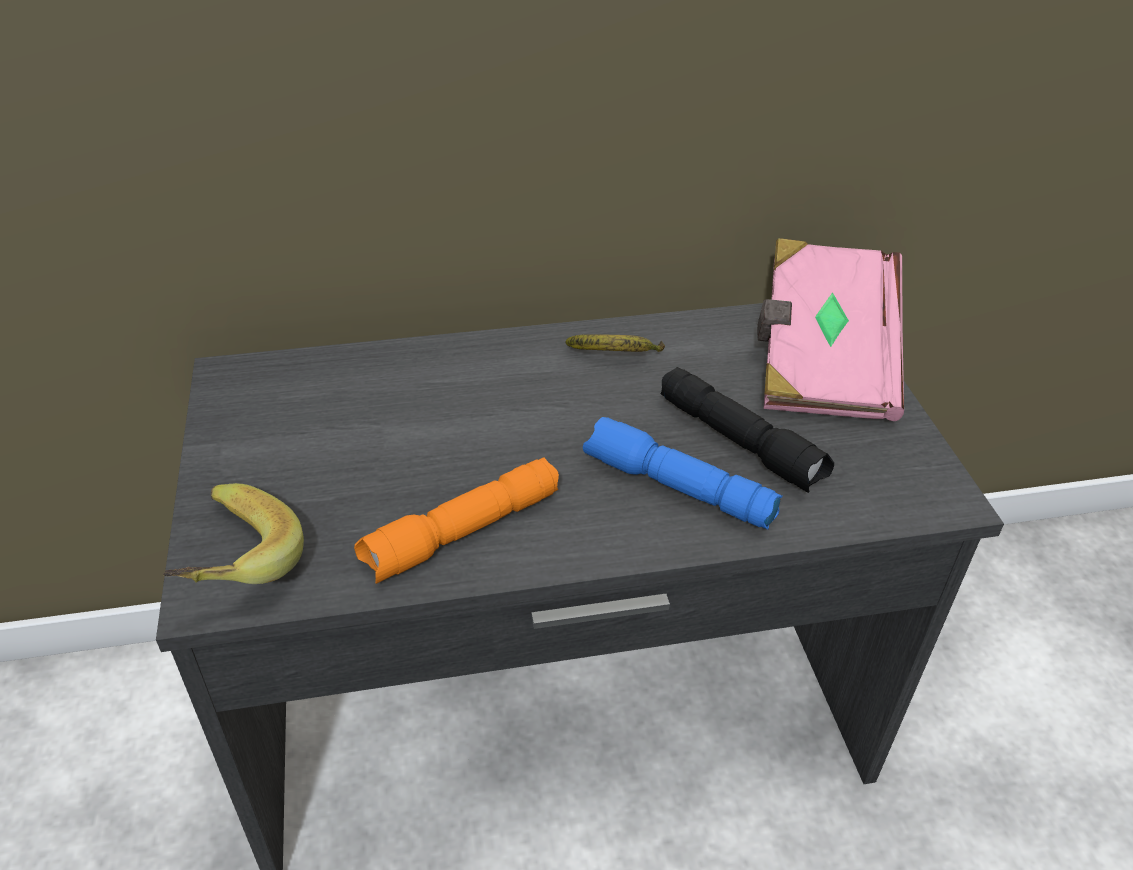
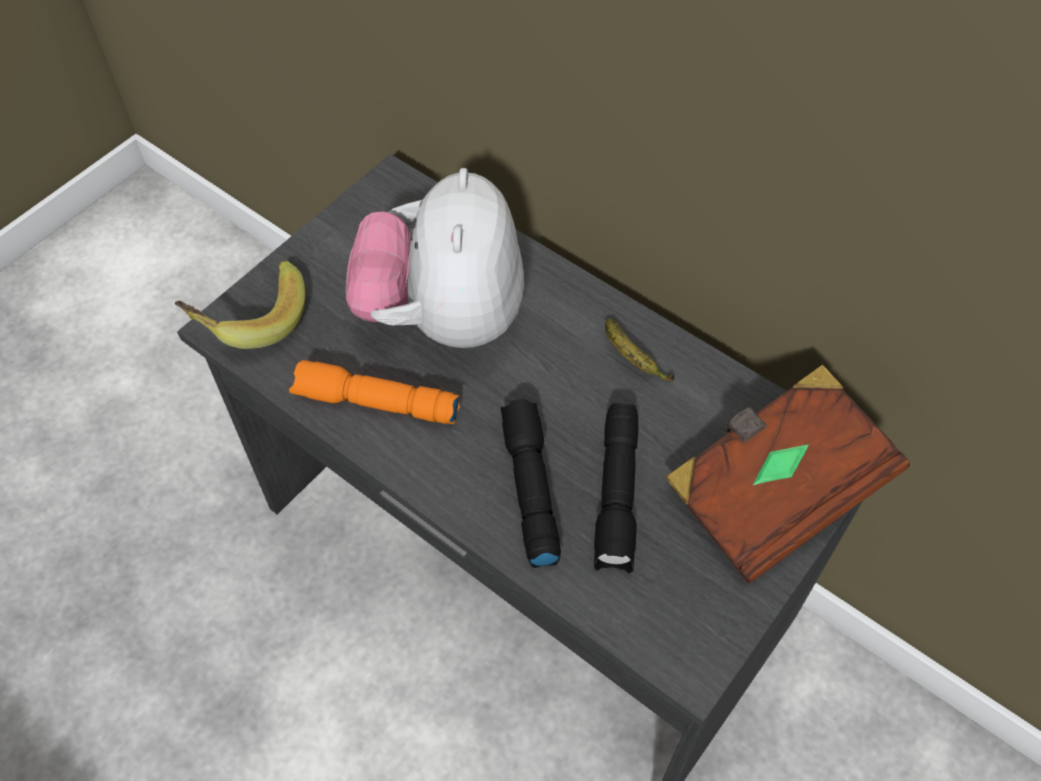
camera: 50 degrees right, 15 degrees up
blue flashlight [583,417,783,530] -> black flashlight [501,399,561,568]
pink book [757,238,904,421] -> brown book [665,365,910,584]
none -> plush toy [346,168,524,348]

